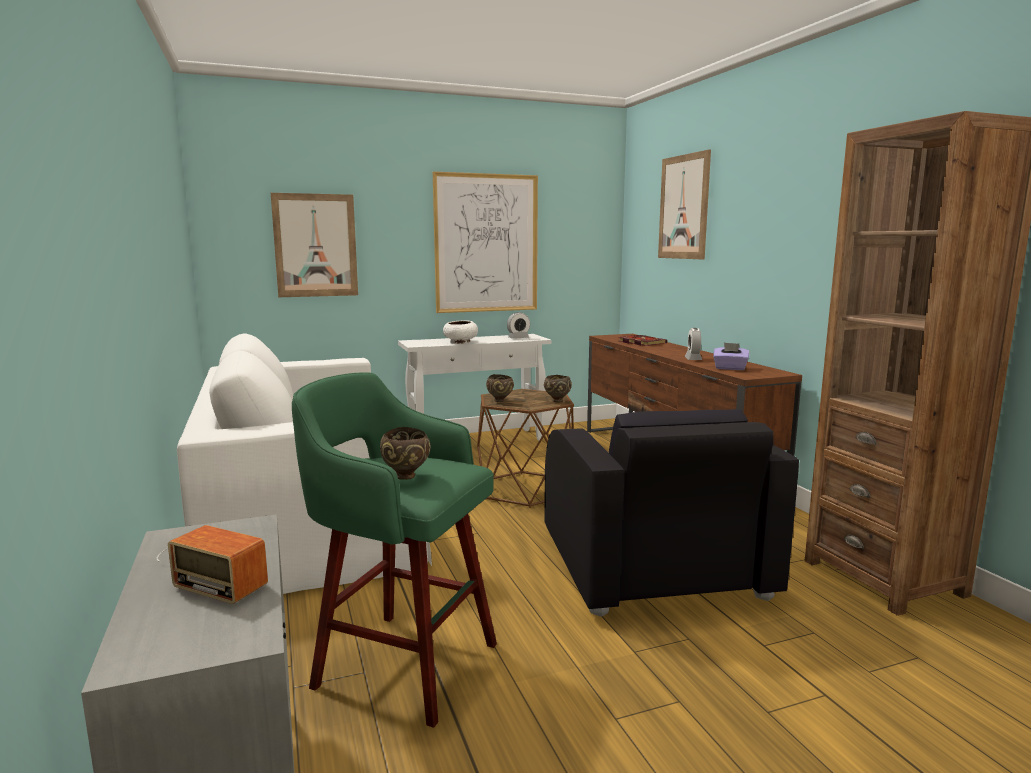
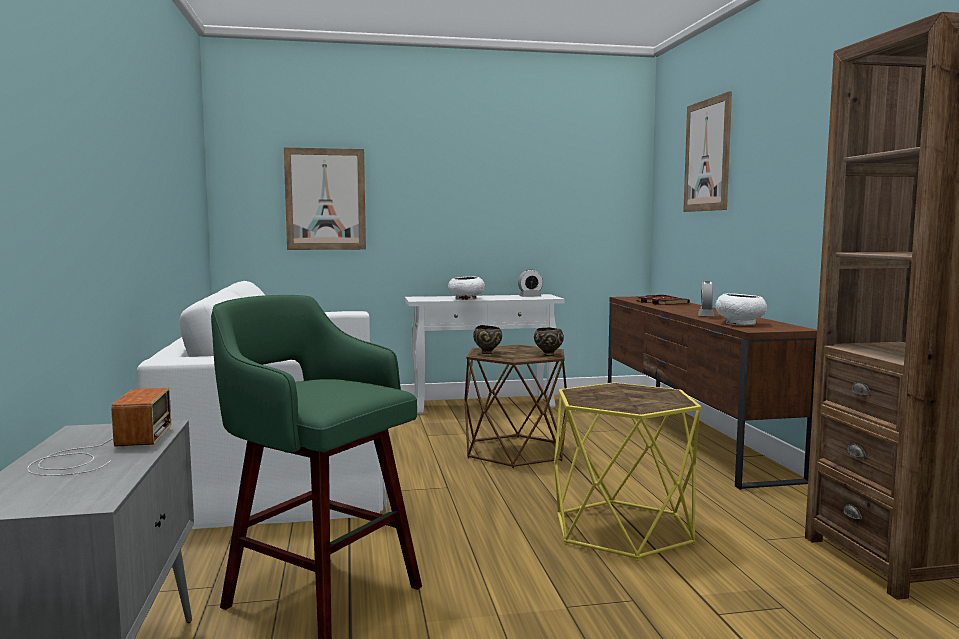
camera: 10 degrees right, 5 degrees down
radio [157,525,268,604] -> radio turned 135 degrees counterclockwise [27,388,171,476]
brown bowl [380,427,431,480] -> none
picture [433,172,538,313] -> none
black armchair [544,409,799,617] -> yellow side table [554,382,701,561]
purple tissue box [713,343,749,370] -> white bowl [715,293,767,325]

